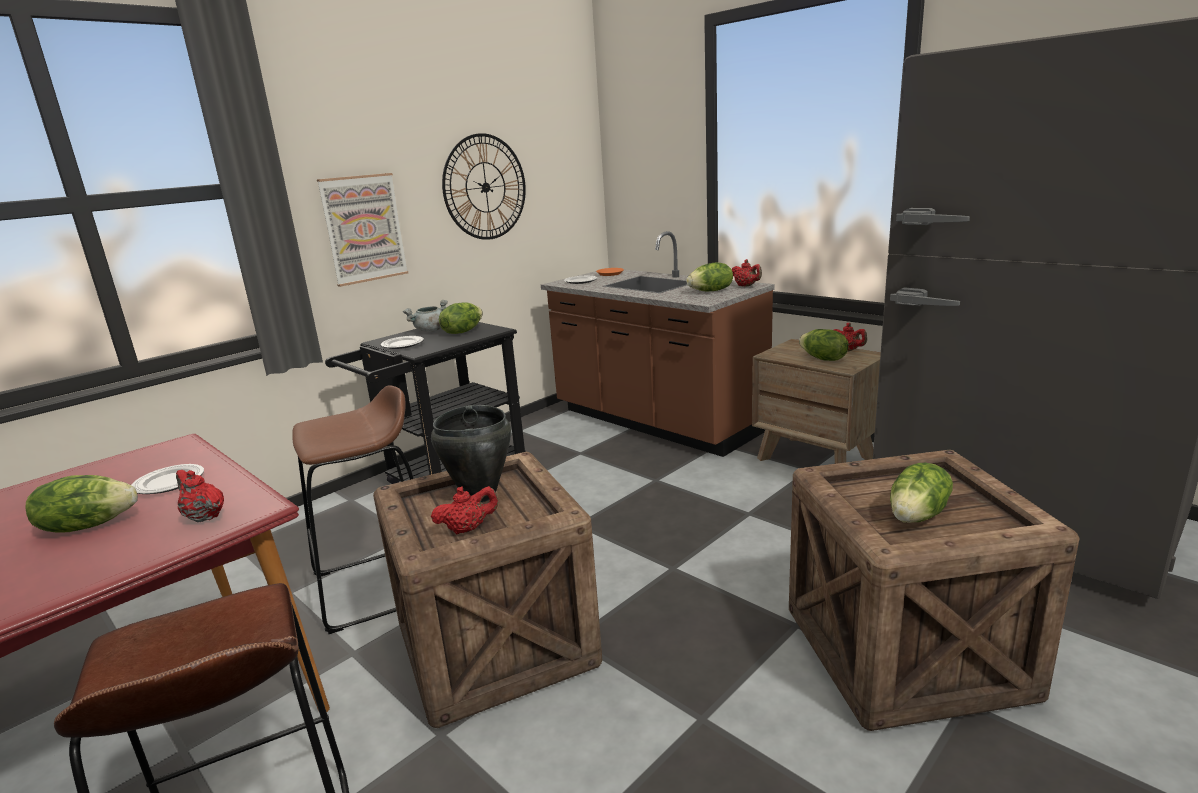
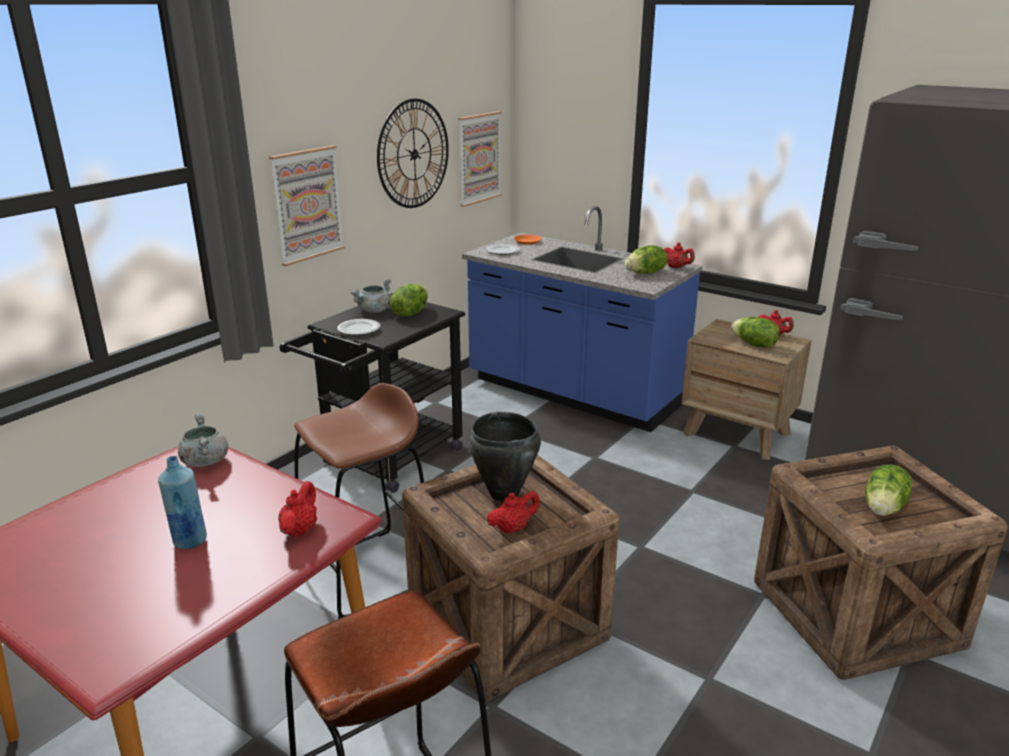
camera: 10 degrees left, 5 degrees up
lettuce [25,475,138,533] -> blue bottle [158,456,207,549]
plate [132,464,204,494] -> none
red teapot [176,470,224,523] -> red teapot turned 75 degrees clockwise [278,481,317,537]
brown counter [541,231,775,457] -> blue counter [462,206,702,432]
none -> grey cooking pot [178,414,229,467]
none -> picture [459,111,502,207]

